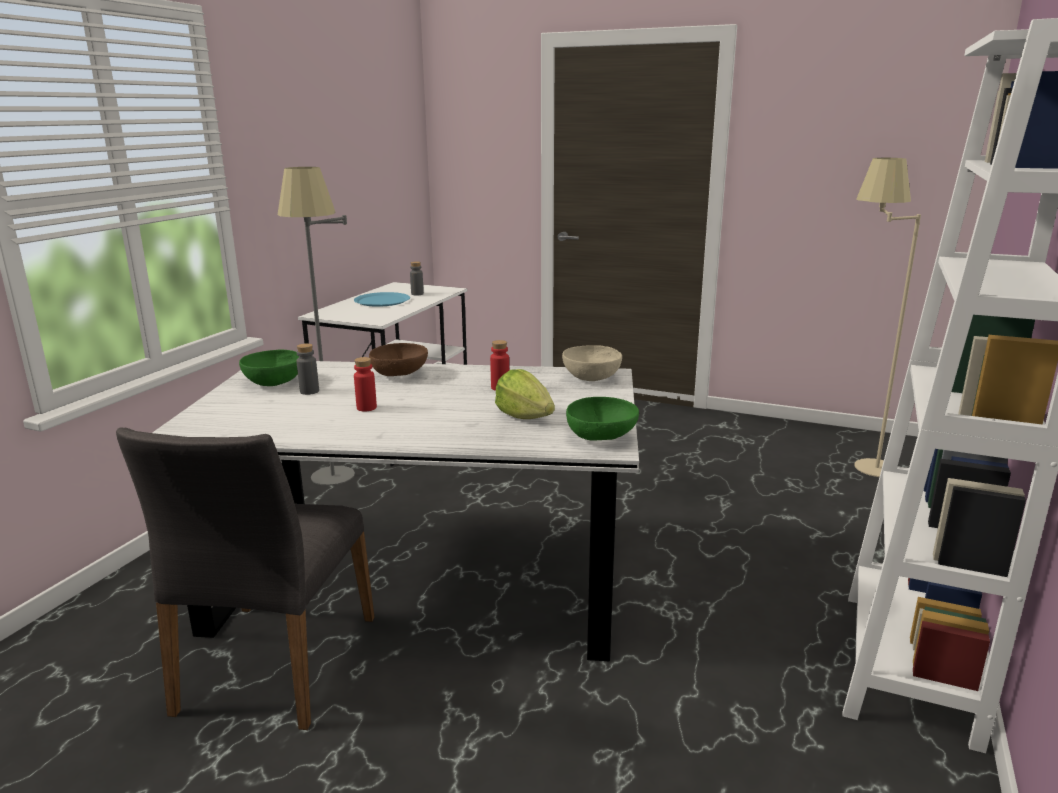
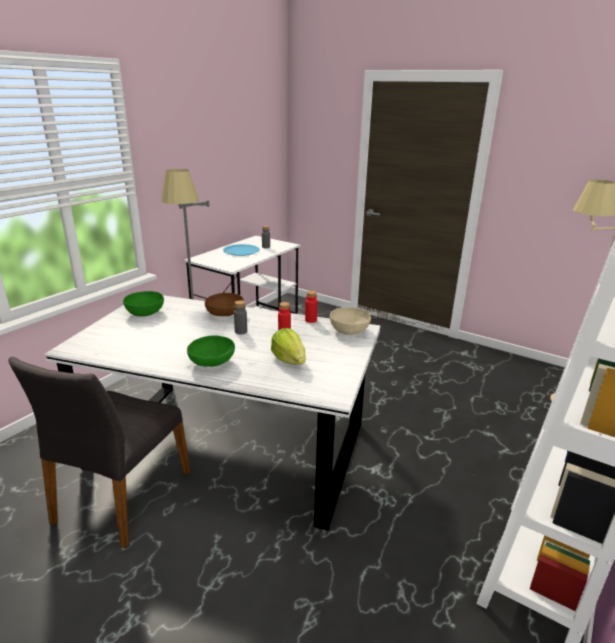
camera: 10 degrees right, 5 degrees up
grey bottle [296,343,319,395] -> grey bottle moved to [234,300,247,334]
red bottle [354,357,377,412] -> red bottle moved to [305,291,317,323]
green bowl [566,397,639,440] -> green bowl moved to [187,336,235,367]

